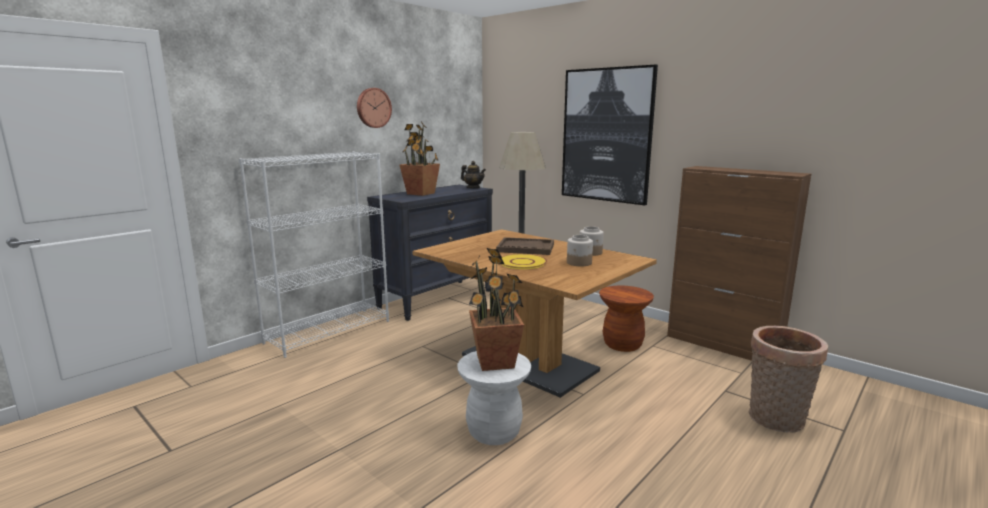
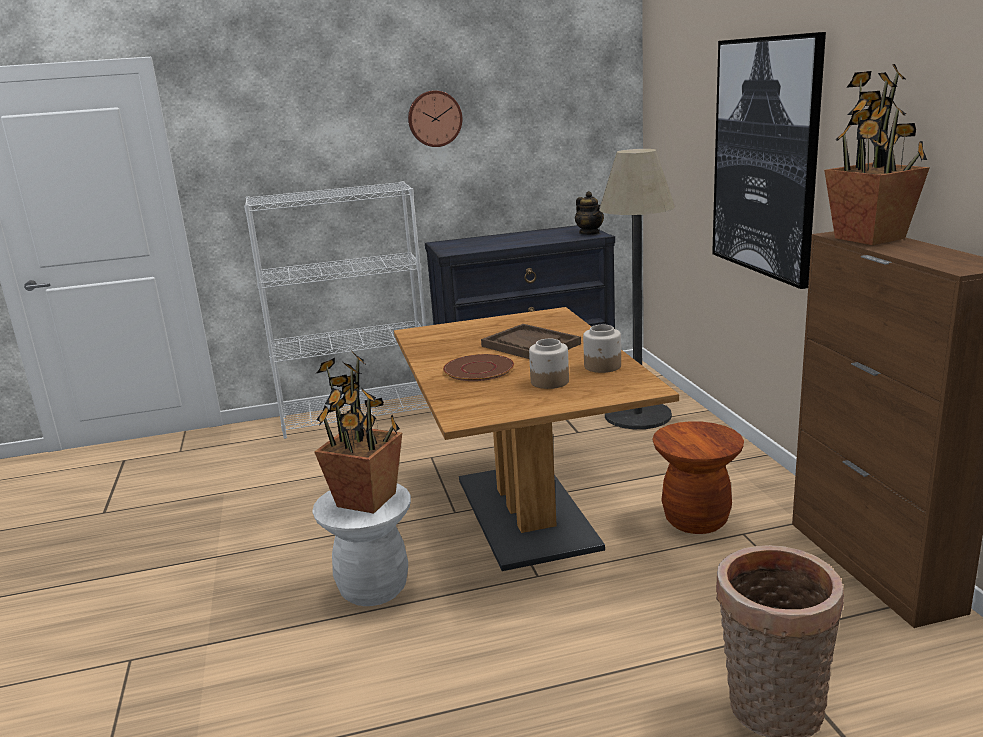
camera: 35 degrees right, 5 degrees up
potted plant [400,122,440,196] -> potted plant moved to [824,64,930,245]
yellow plate [501,254,547,269] -> brown plate [443,354,514,381]

